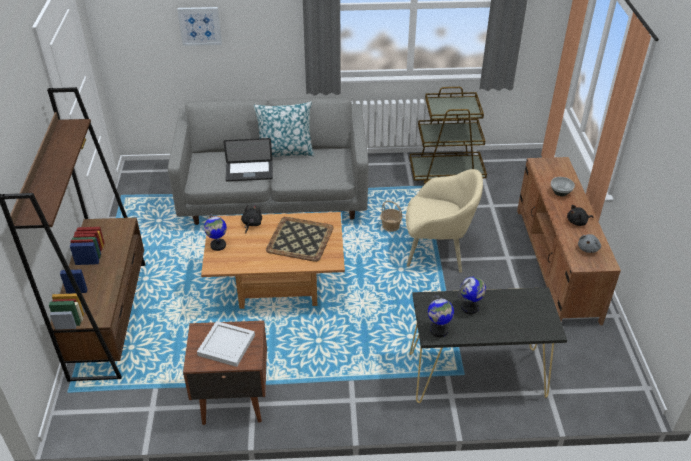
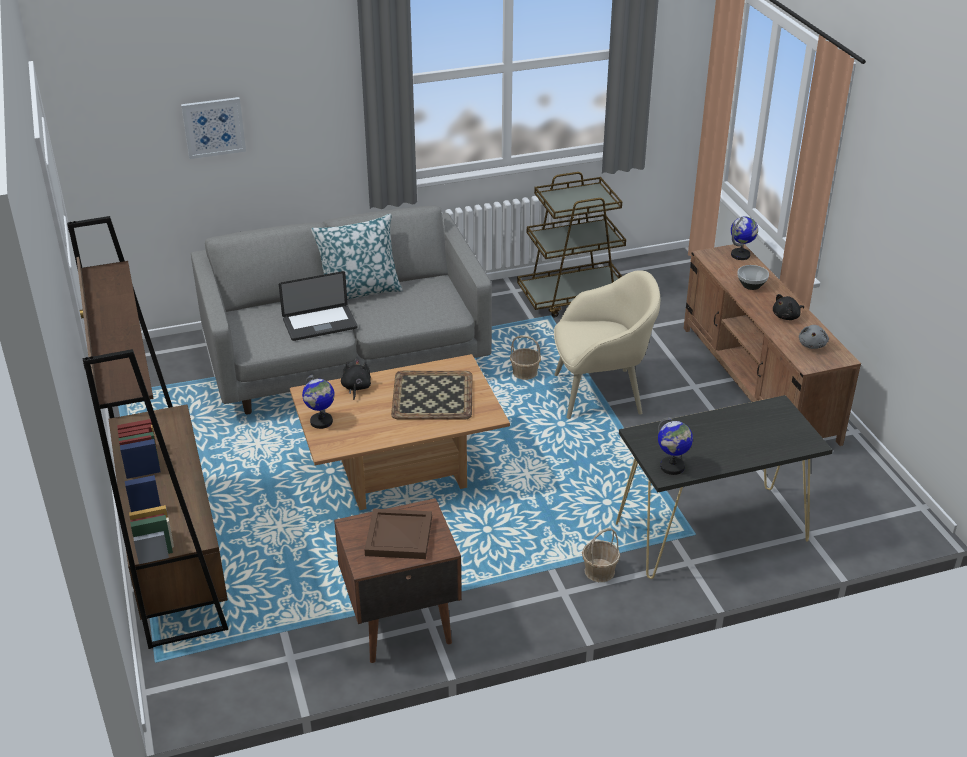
camera: 15 degrees left, 5 degrees down
white tray [197,321,255,367] -> brown tray [365,509,432,559]
globe [458,276,486,314] -> globe moved to [731,216,758,260]
none -> basket [582,528,620,582]

